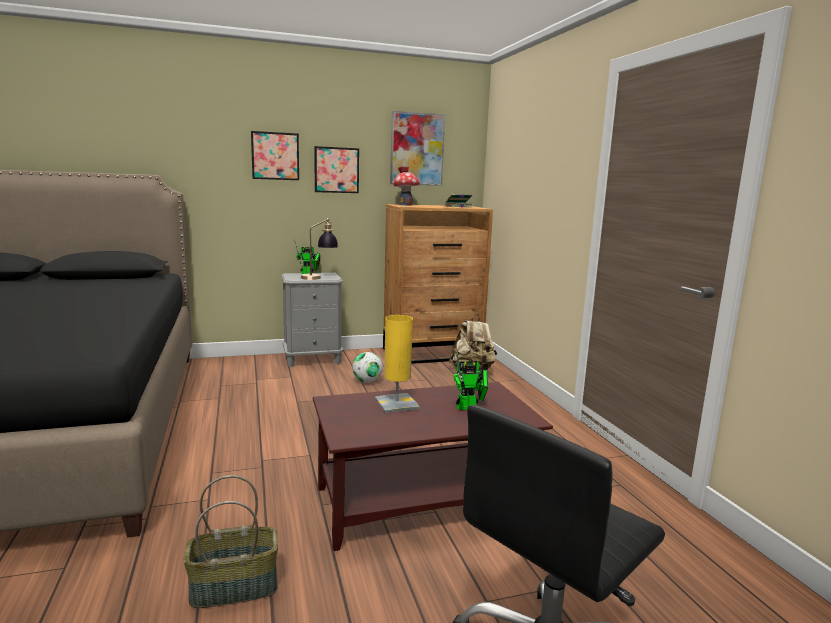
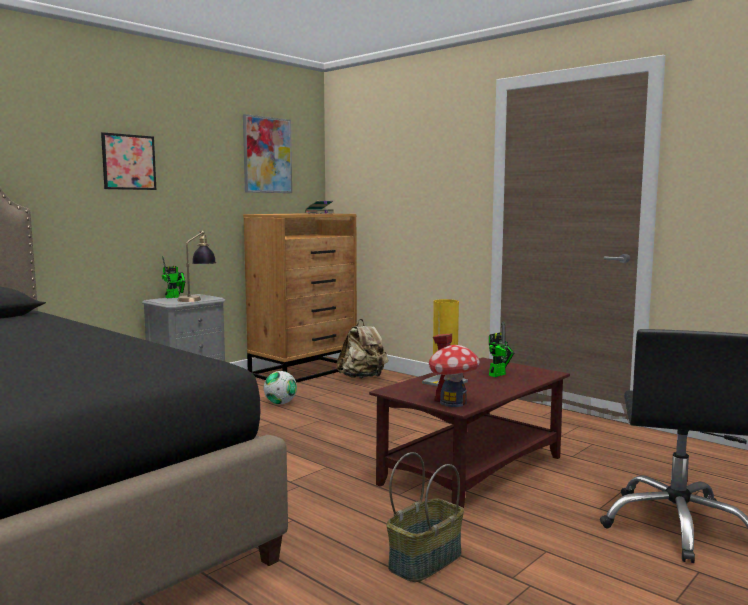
camera: 30 degrees left, 5 degrees down
picture [314,146,359,193] -> none
toy house [393,167,420,205] -> toy house moved to [429,334,480,407]

